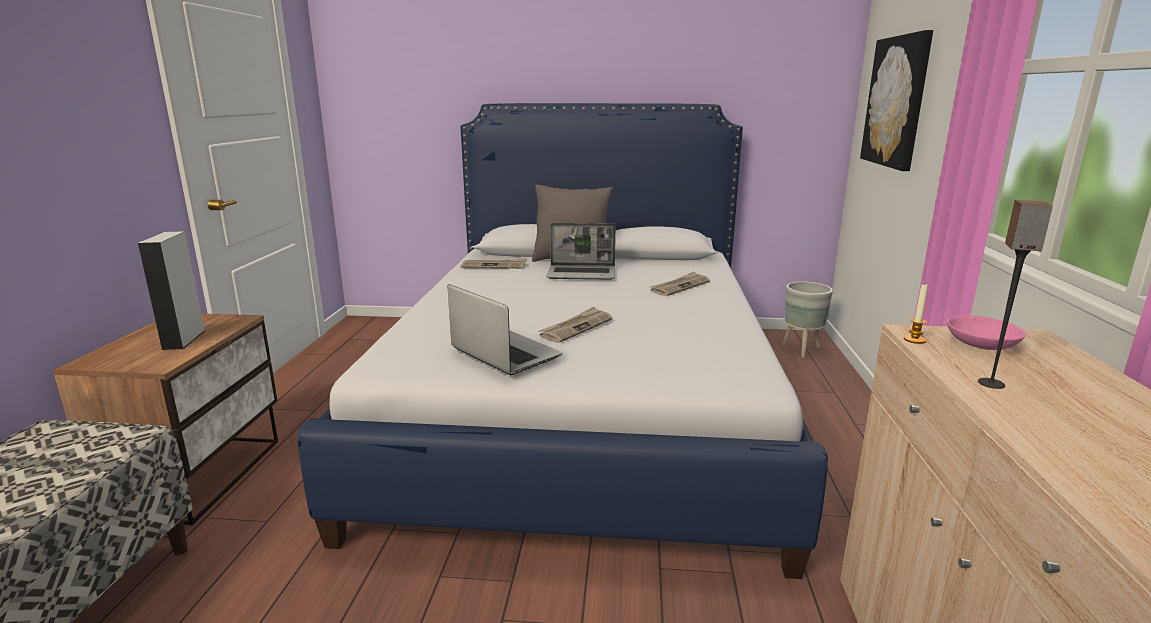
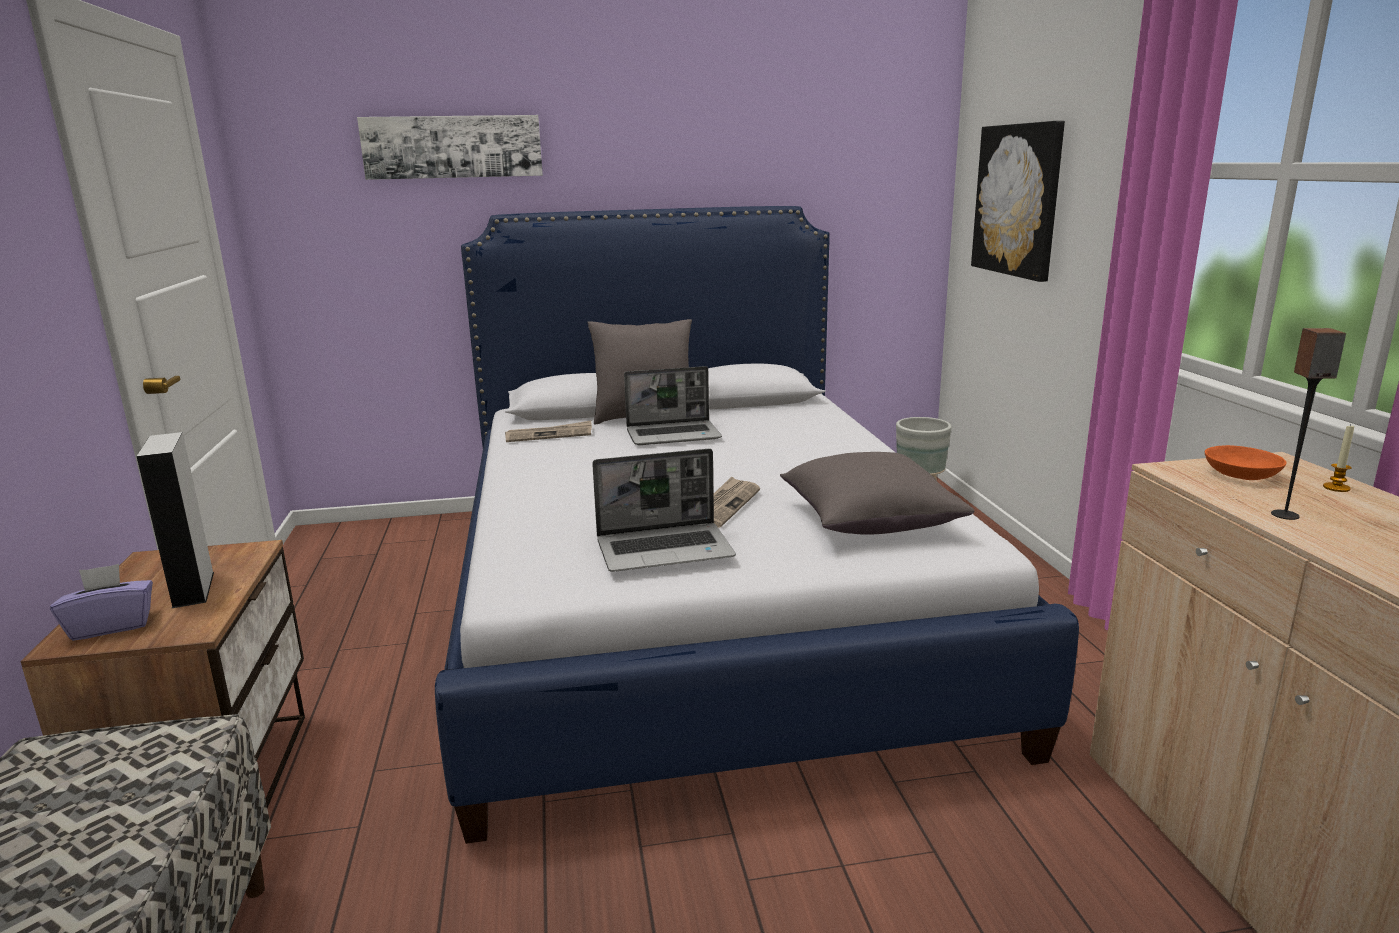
camera: 15 degrees left, 0 degrees up
laptop [448,284,562,375] -> laptop turned 135 degrees clockwise [592,449,736,572]
newspaper [650,271,710,296] -> none
candle [904,285,928,344] -> candle moved to [1323,425,1355,492]
pink bowl [947,316,1026,350] -> orange bowl [1205,445,1286,480]
none -> purple tissue box [50,564,153,641]
none -> picture [357,115,543,180]
none -> grey pillow [780,452,974,535]

